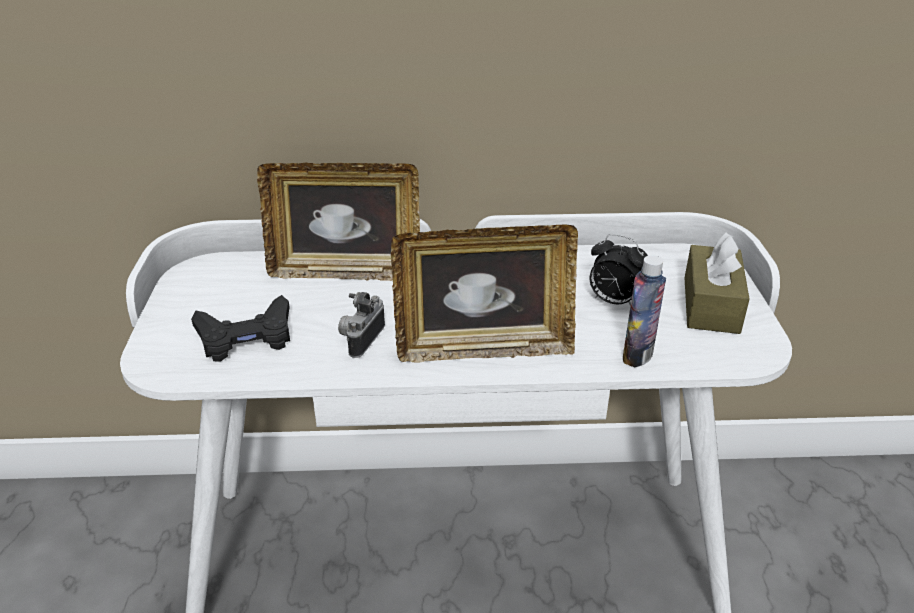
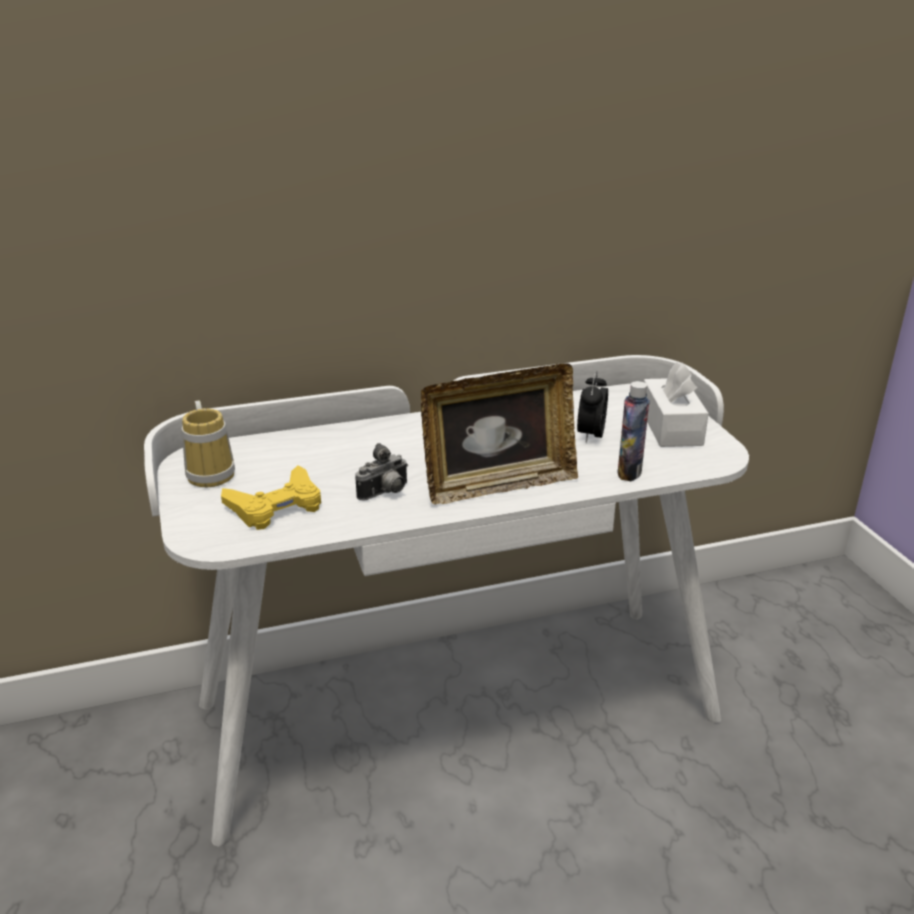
camera: 15 degrees left, 5 degrees down
black game controller [191,295,290,362] -> yellow game controller [221,465,321,530]
picture frame [257,162,420,281] -> none
camera [338,292,385,358] -> camera turned 135 degrees counterclockwise [355,443,408,501]
alarm clock [590,234,648,306] -> alarm clock turned 90 degrees clockwise [577,371,608,443]
brown tissue box [685,232,749,334] -> white tissue box [644,362,709,447]
none -> mug [182,400,235,487]

